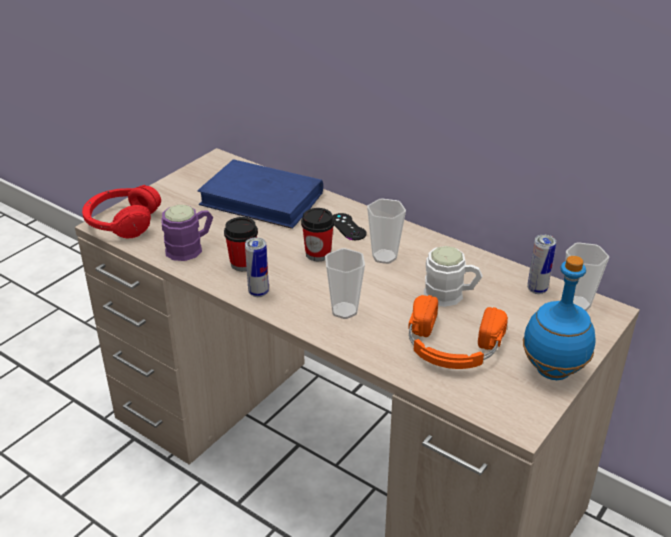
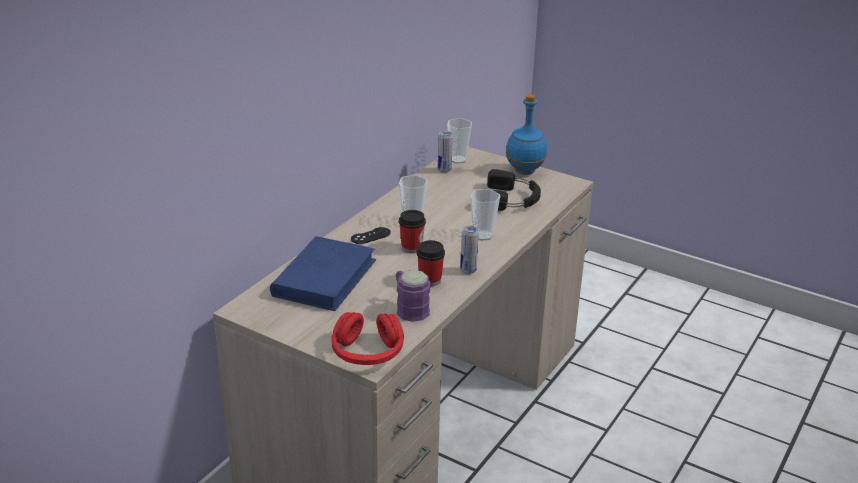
camera: 95 degrees left, 5 degrees down
orange headphones [408,295,508,369] -> black headphones [487,169,541,211]
white mug [424,246,483,307] -> none

